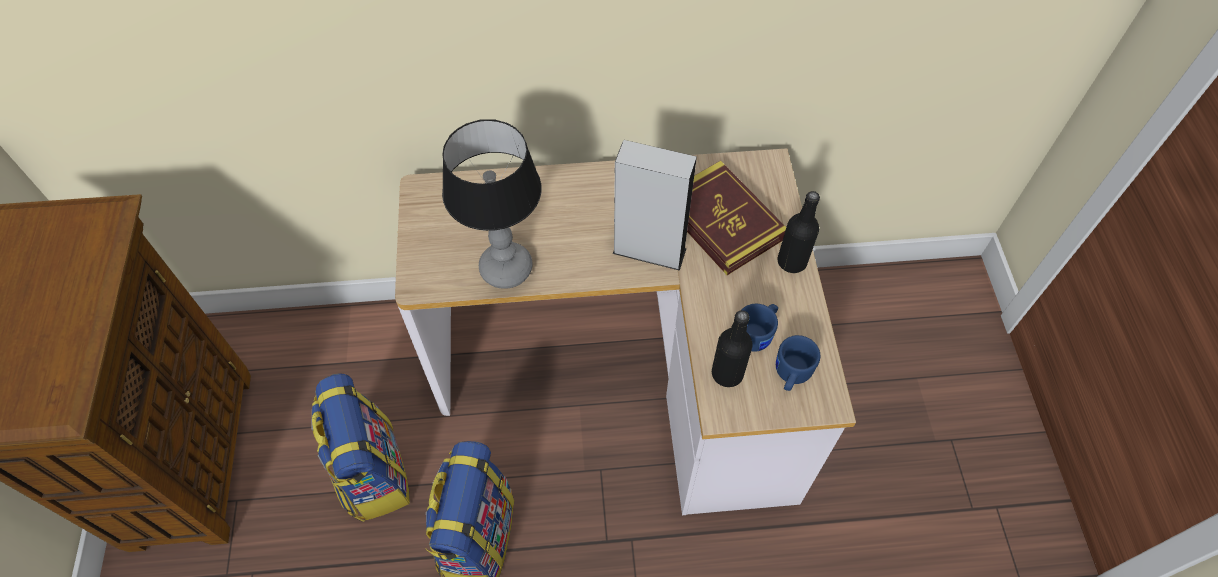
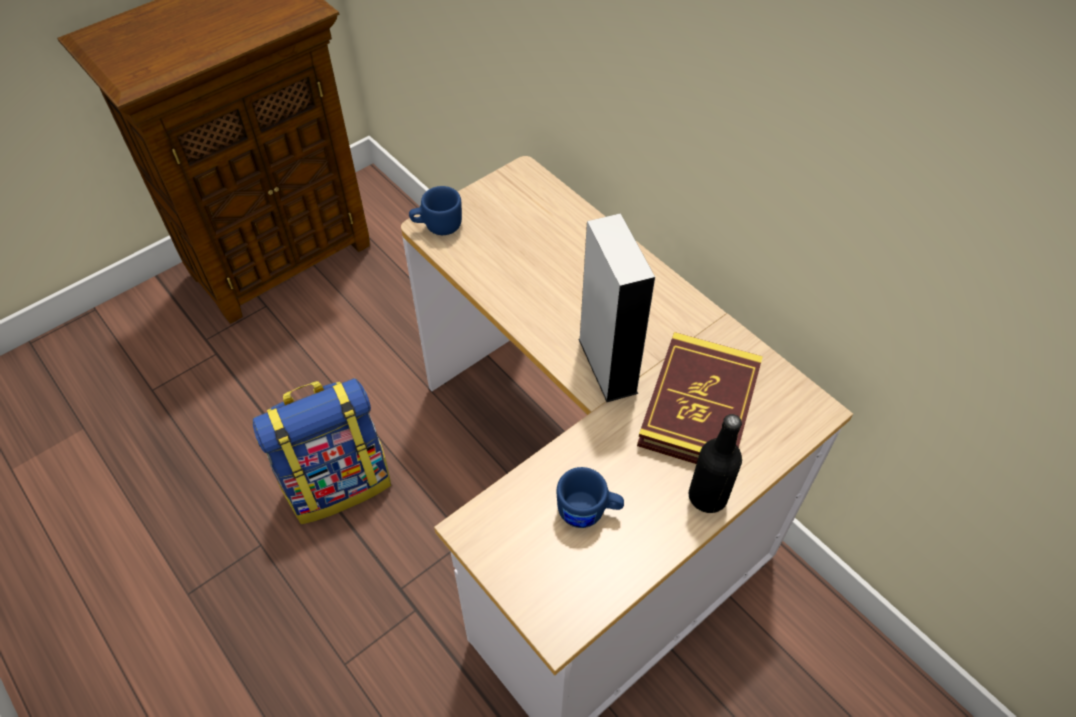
camera: 55 degrees right, 5 degrees down
backpack [311,373,410,522] -> none
table lamp [442,119,542,289] -> none
black bottle [712,310,753,387] -> none
blue mug [776,335,820,391] -> blue mug moved to [409,186,462,235]

